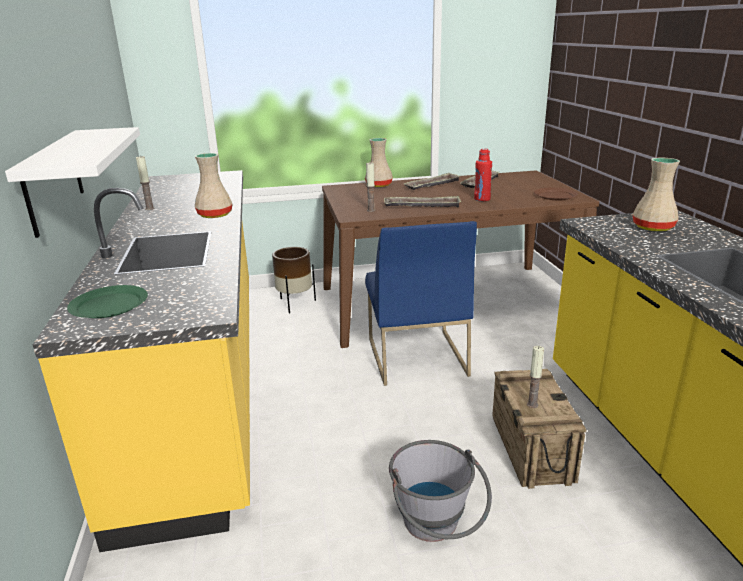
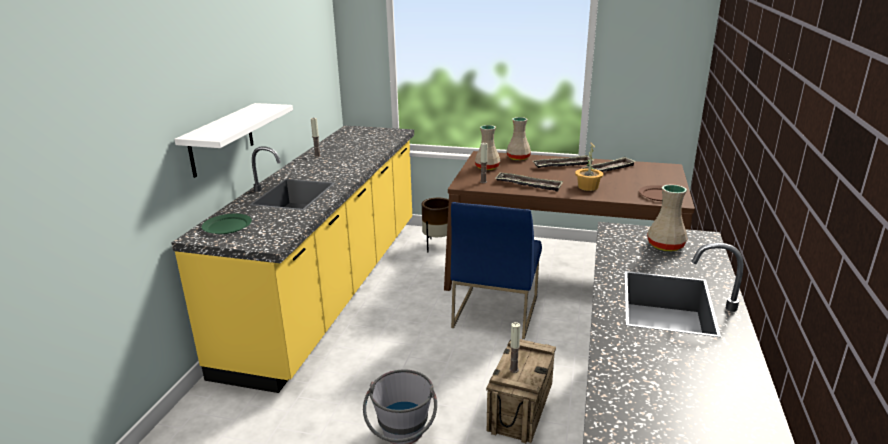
camera: 25 degrees right, 0 degrees up
beige vase [195,153,232,218] -> beige vase moved to [475,125,500,170]
red bottle [474,149,492,201] -> potted plant [575,143,604,191]

